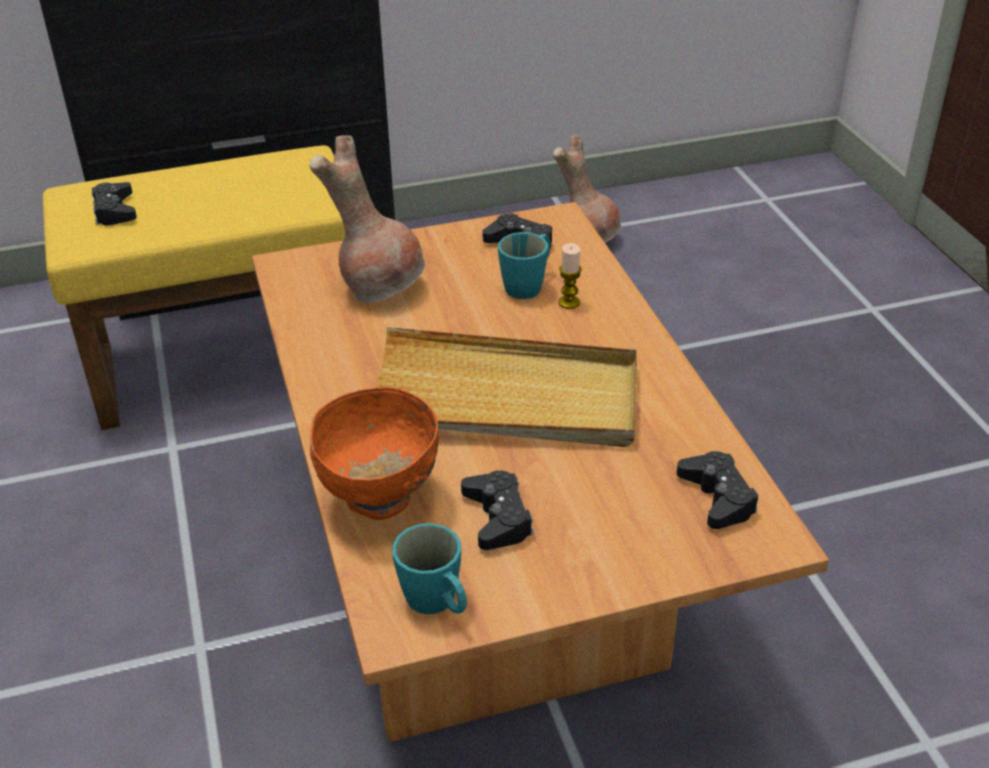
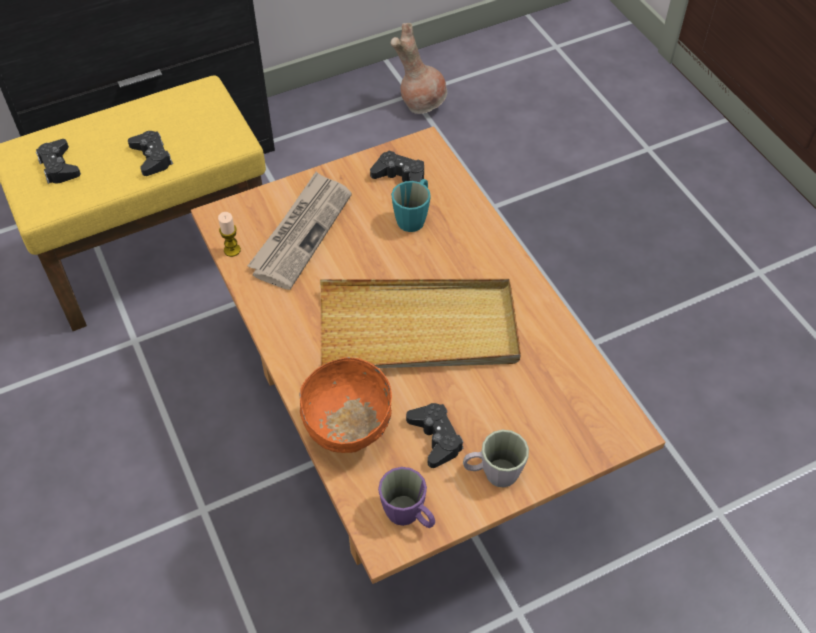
camera: 10 degrees left, 15 degrees up
brown vase [310,135,425,303] -> newspaper [248,172,352,290]
turquoise mug [392,523,467,614] -> purple mug [378,467,435,528]
candle [559,243,582,309] -> candle moved to [218,212,241,257]
black game controller [677,451,758,529] -> black game controller moved to [128,131,173,176]
none -> grey mug [463,430,529,488]

